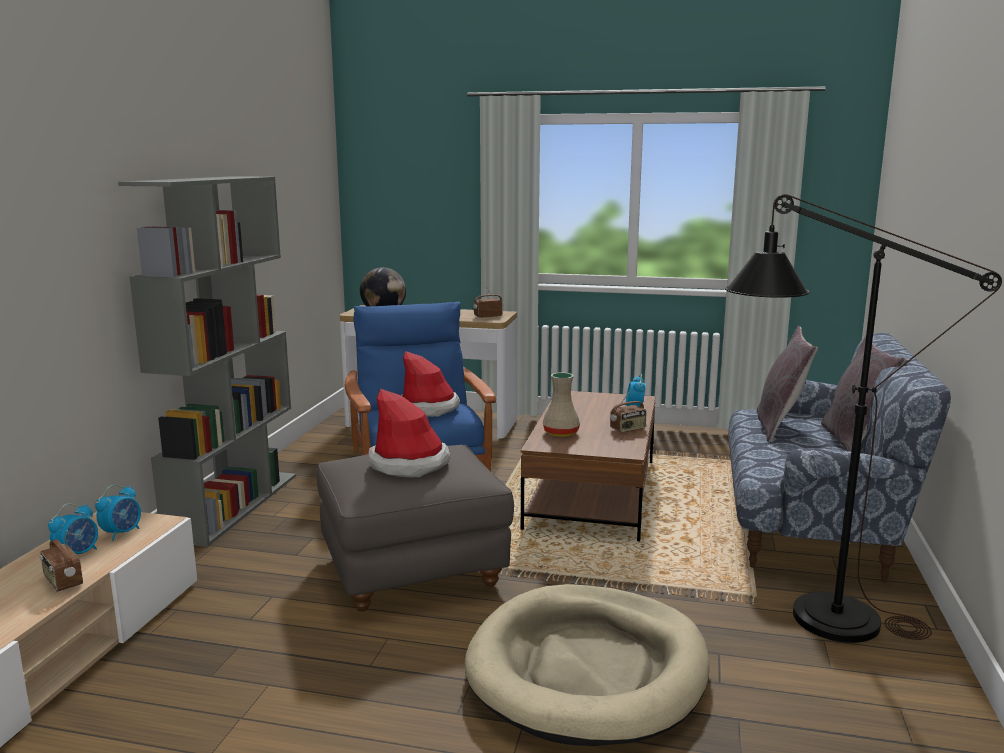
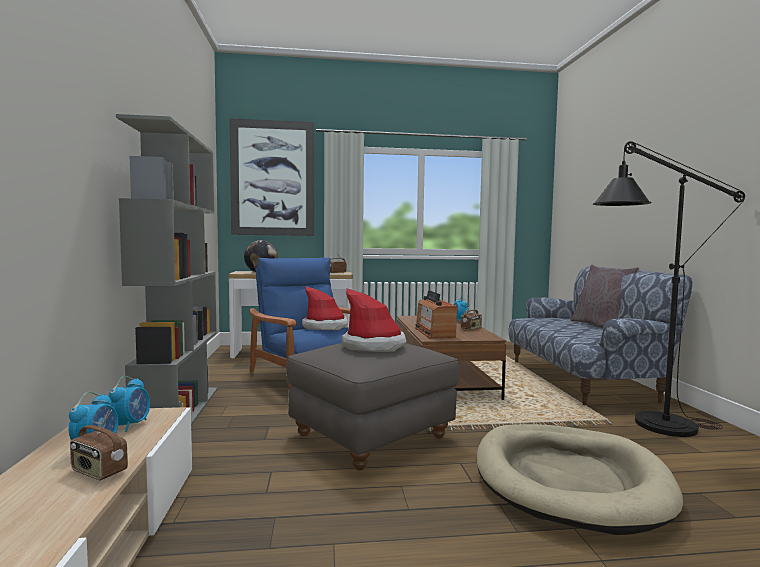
camera: 20 degrees left, 10 degrees down
beige vase [543,373,580,437] -> radio [415,290,457,339]
grey pillow [757,326,818,442] -> none
none -> picture [229,118,314,236]

